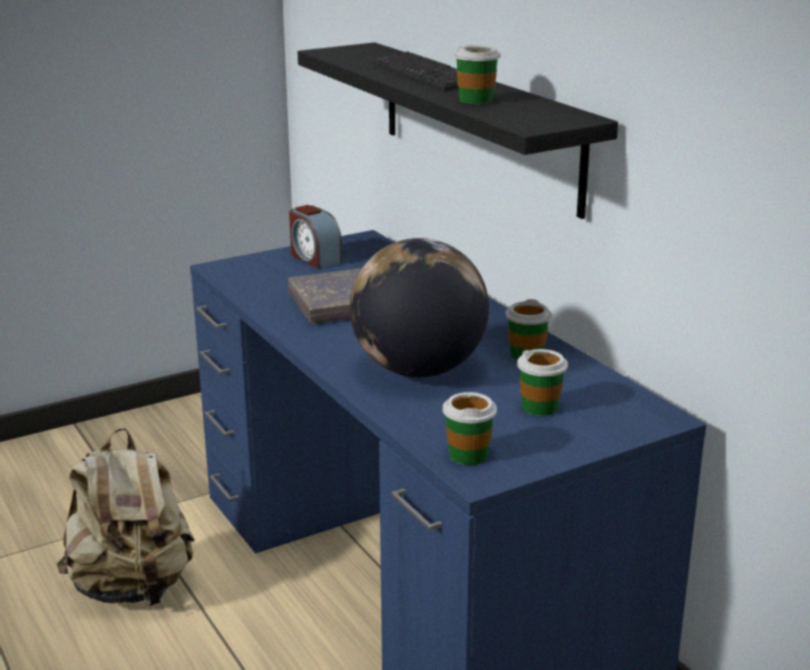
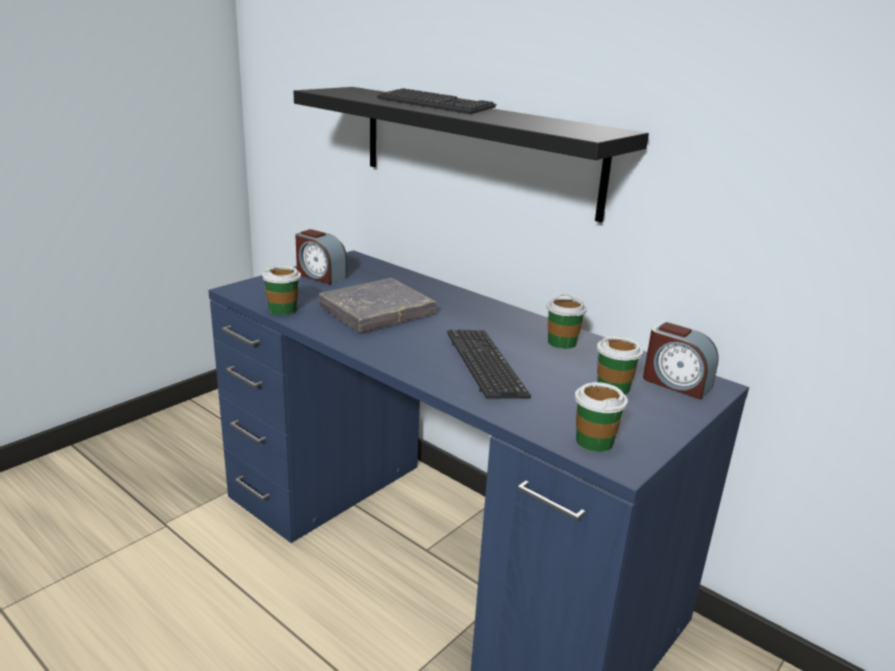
camera: 20 degrees left, 0 degrees up
beige backpack [57,428,195,607] -> none
globe [350,238,489,377] -> keyboard [447,329,531,399]
cup [454,45,501,104] -> cup moved to [262,266,301,315]
none -> alarm clock [643,322,719,400]

